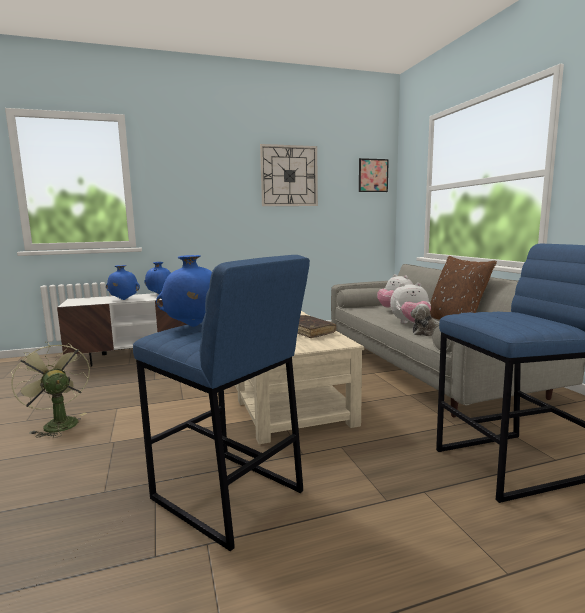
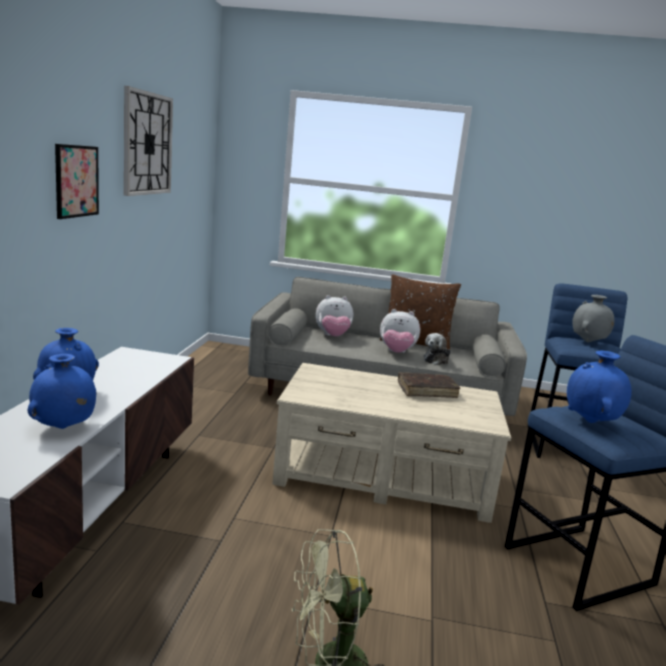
camera: 65 degrees left, 5 degrees up
picture [359,158,389,192] -> picture moved to [55,144,99,219]
plush toy [390,283,431,323] -> plush toy turned 75 degrees clockwise [380,309,420,353]
none -> grey vase [572,295,614,343]

